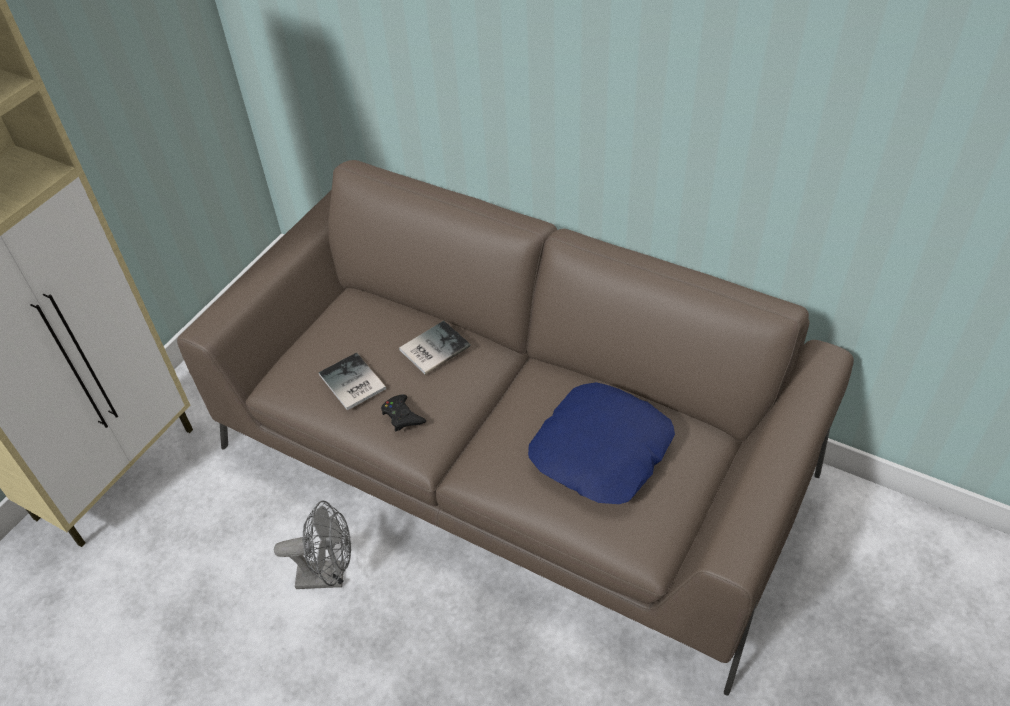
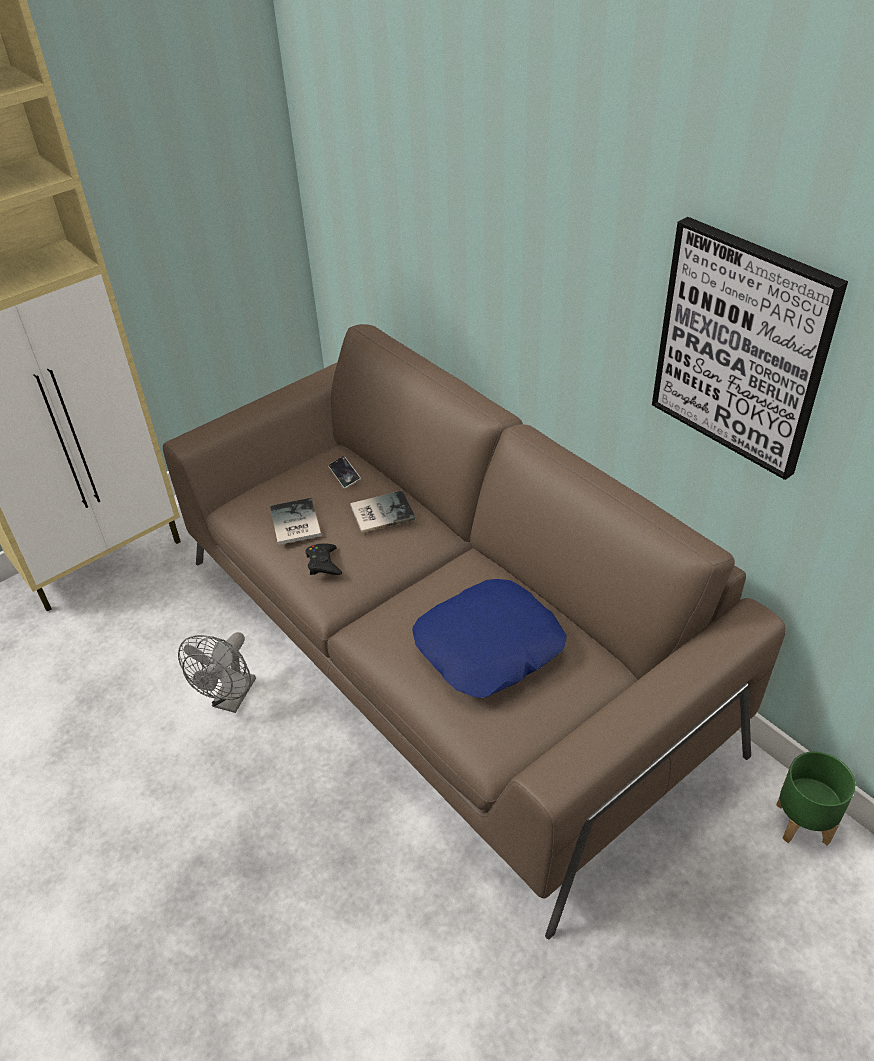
camera: 20 degrees right, 5 degrees down
grey fan [274,500,351,589] -> grey fan turned 90 degrees clockwise [178,632,256,713]
none -> phone [328,456,361,488]
none -> picture [652,217,848,480]
none -> green planter [776,751,856,845]

